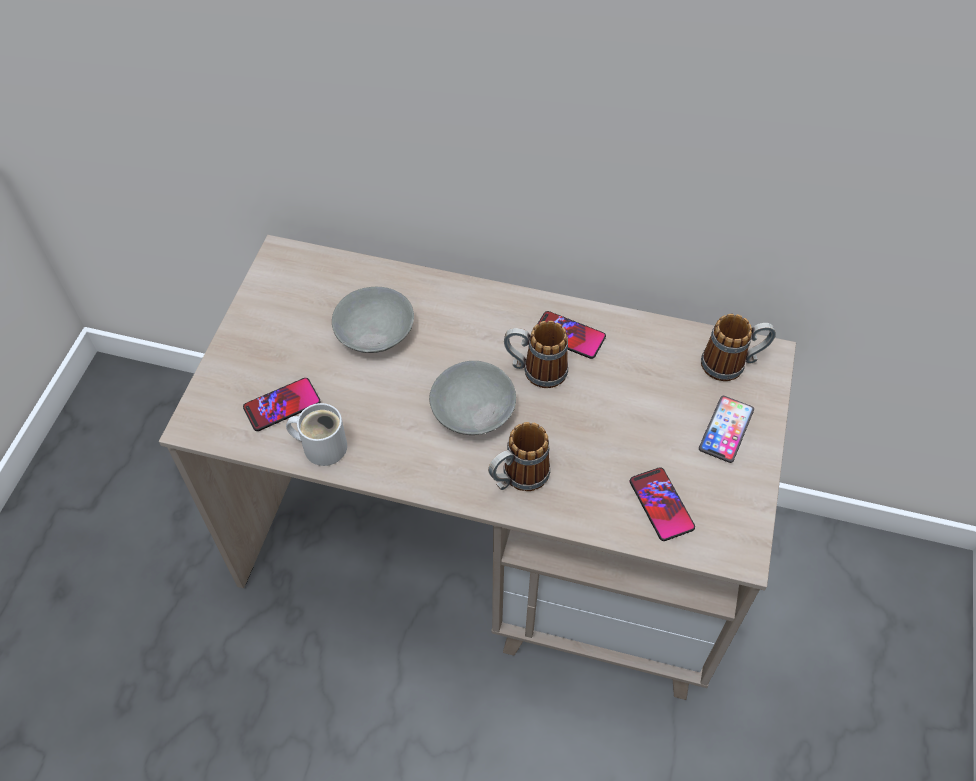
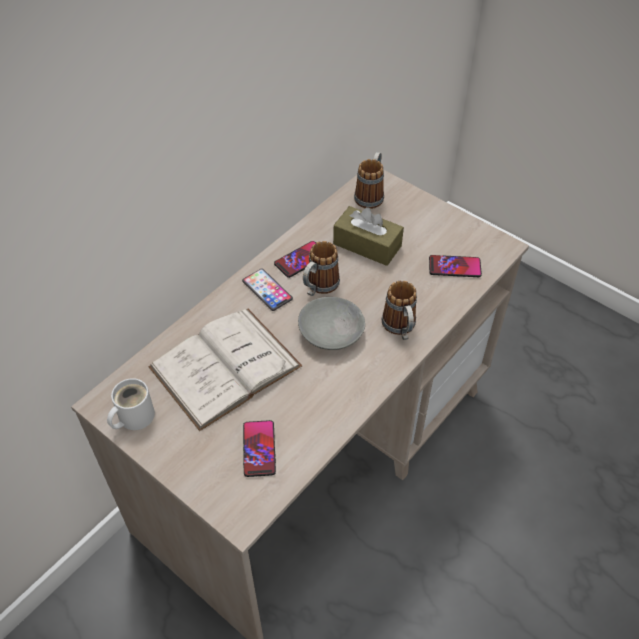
camera: 65 degrees left, 5 degrees down
white mug [286,403,347,466] -> white mug moved to [107,378,155,430]
grey bowl [332,287,414,353] -> white book [148,309,302,431]
phone [699,396,754,463] -> phone moved to [242,269,293,311]
none -> brown tissue box [333,206,404,266]

